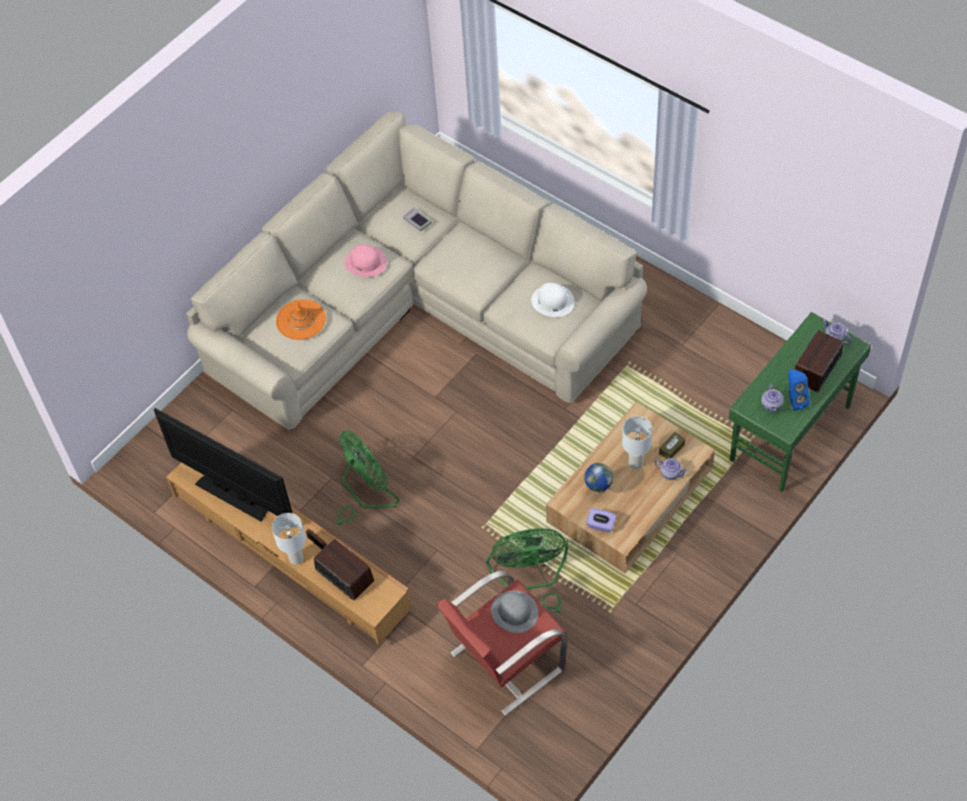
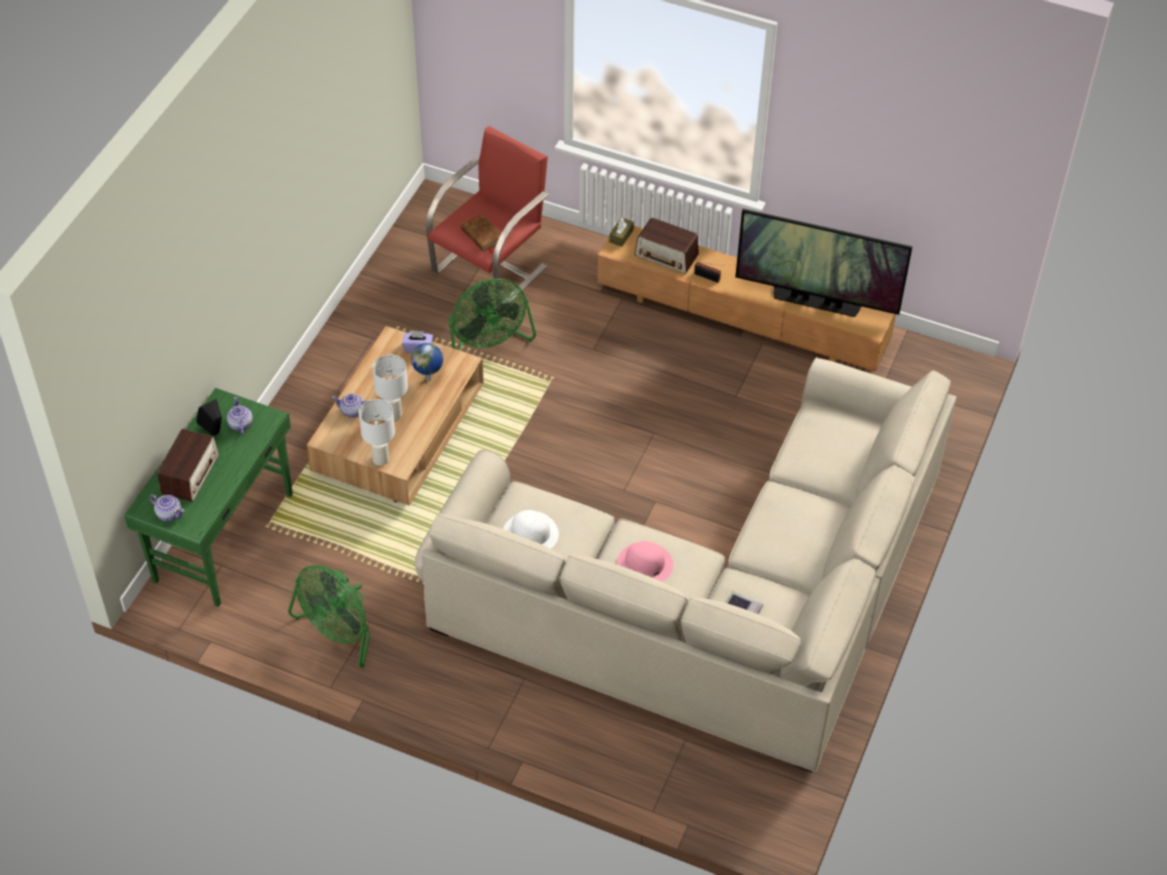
camera: 160 degrees right, 5 degrees down
white table lamp [272,513,306,565] -> white table lamp moved to [359,399,395,466]
orange hat [276,299,326,340] -> none
green fan [336,430,399,525] -> green fan moved to [288,565,370,668]
pink hat [345,244,387,277] -> pink hat moved to [617,541,673,582]
grey hat [491,590,538,633] -> brown book [461,214,501,254]
brown tissue box [659,432,685,459] -> brown tissue box moved to [609,217,634,247]
blue speaker [788,369,810,411] -> black speaker [196,399,222,436]

